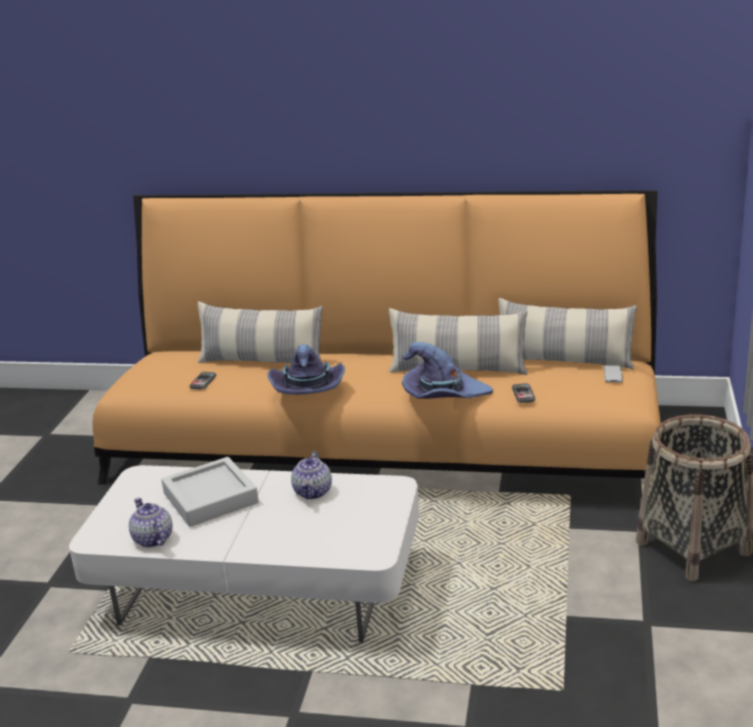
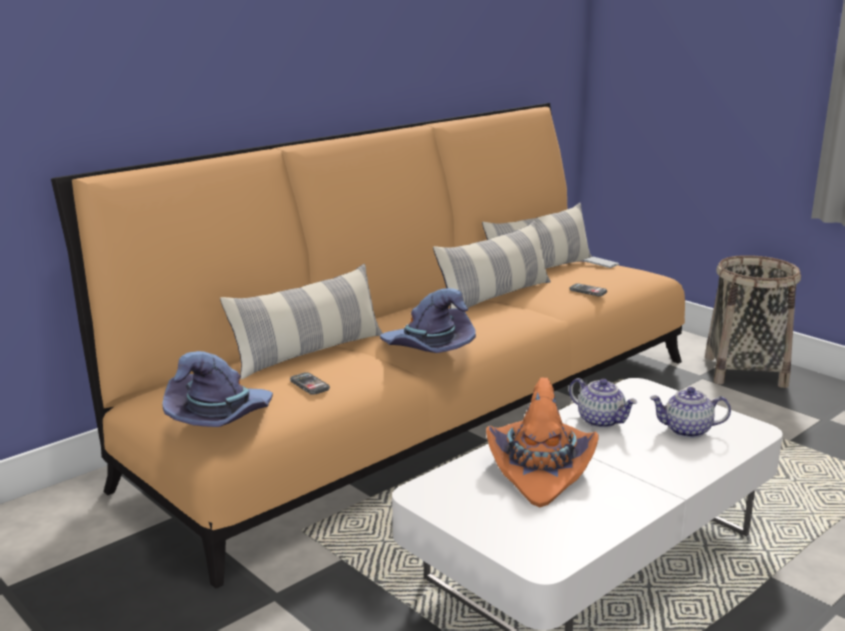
camera: 55 degrees left, 5 degrees down
teapot [129,498,173,548] -> teapot moved to [650,387,731,438]
grey tray [161,457,259,527] -> orange hat [486,378,599,508]
purple hat [402,342,493,399] -> purple hat moved to [162,351,273,427]

